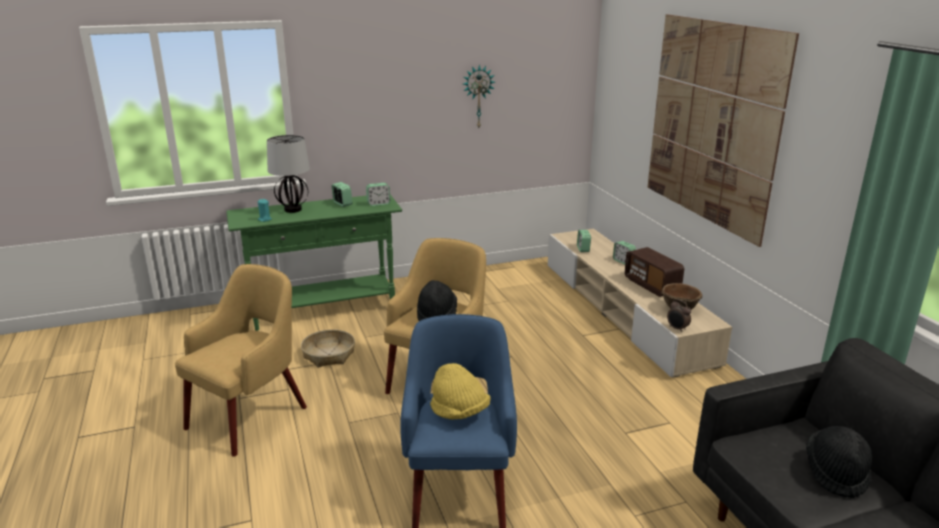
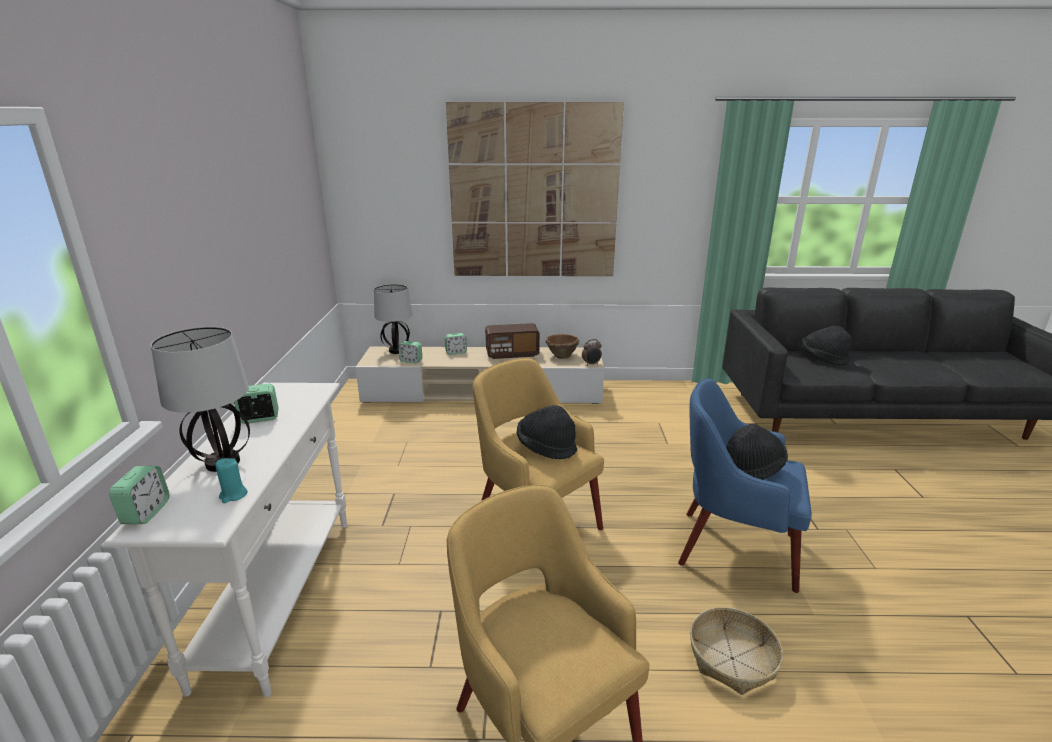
camera: 70 degrees left, 0 degrees up
green console table [226,194,402,331] -> white console table [104,383,347,697]
basket [301,329,355,367] -> basket moved to [690,607,783,695]
alarm clock [366,183,390,206] -> alarm clock moved to [109,466,169,524]
yellow hat [430,363,491,420] -> black hat [726,424,788,480]
wall clock [463,64,495,128] -> none
none -> table lamp [374,284,412,354]

